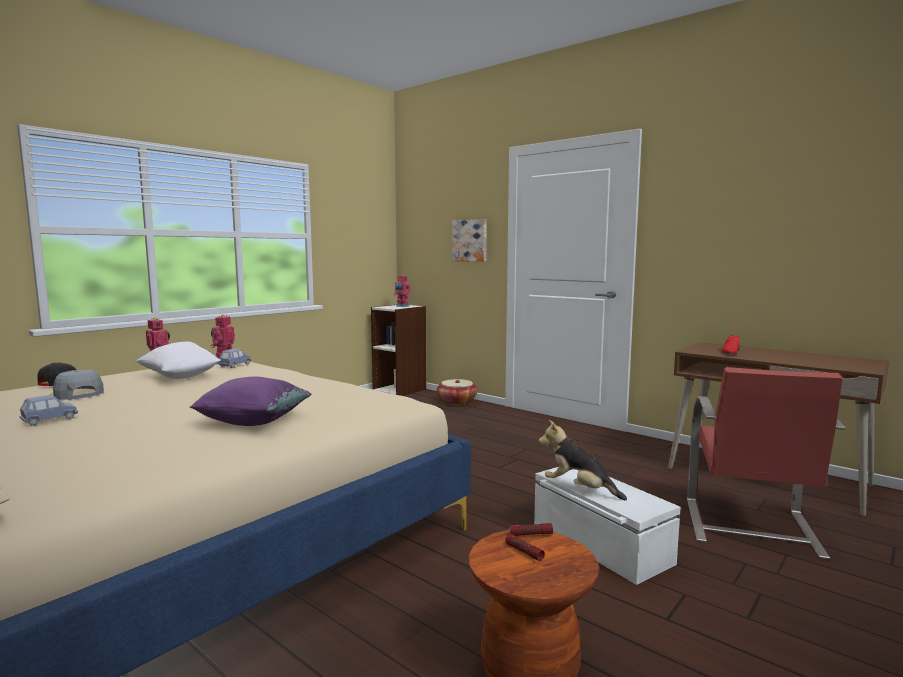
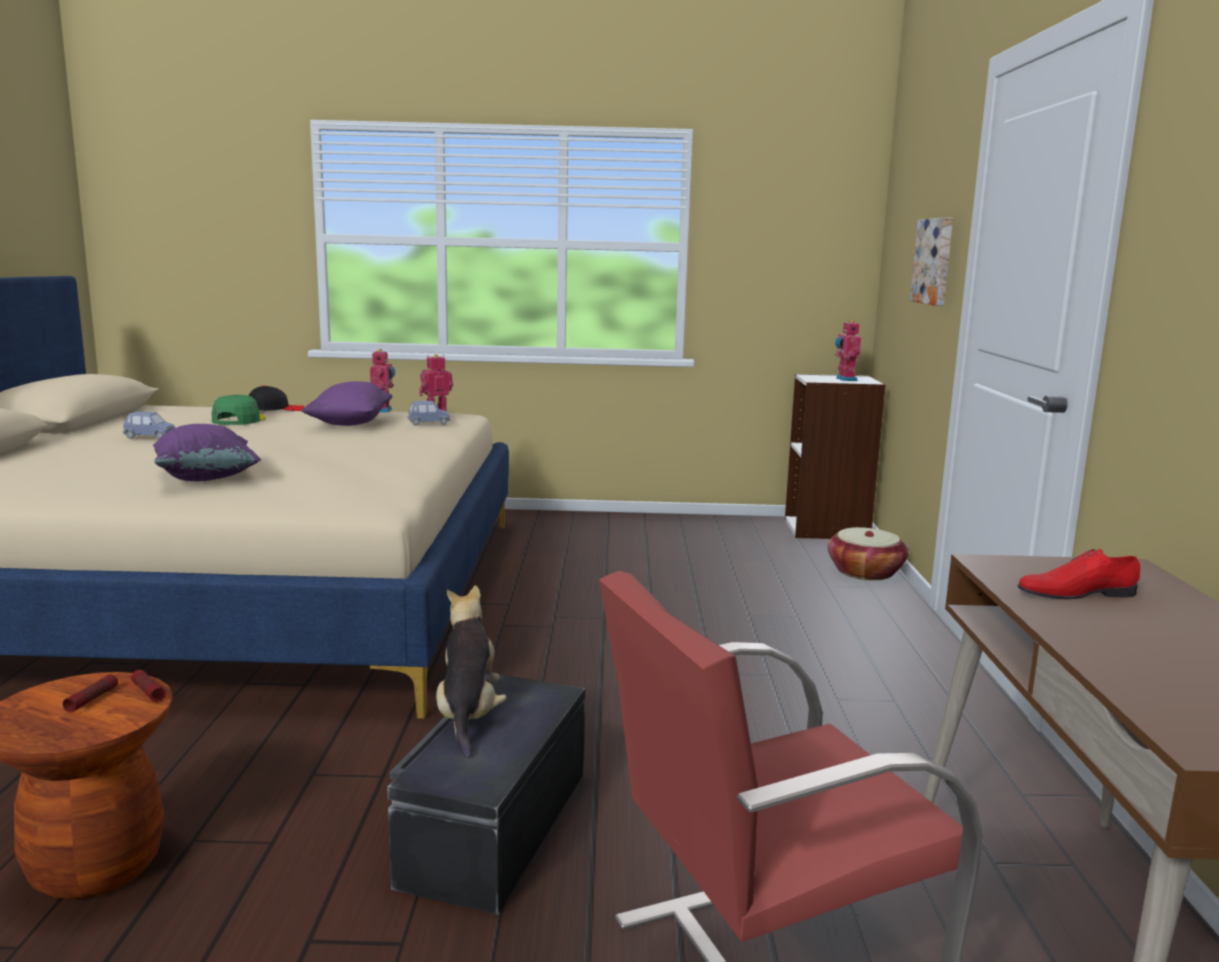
camera: 50 degrees right, 5 degrees up
grey cap [50,369,104,400] -> green cap [212,395,266,425]
white pillow [135,341,221,379] -> purple pillow [301,381,393,426]
white storage box [534,467,681,585] -> black storage box [387,675,585,914]

